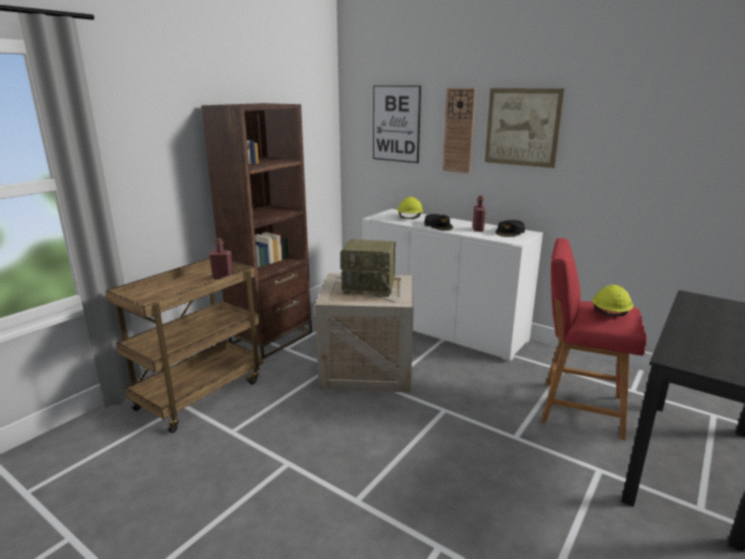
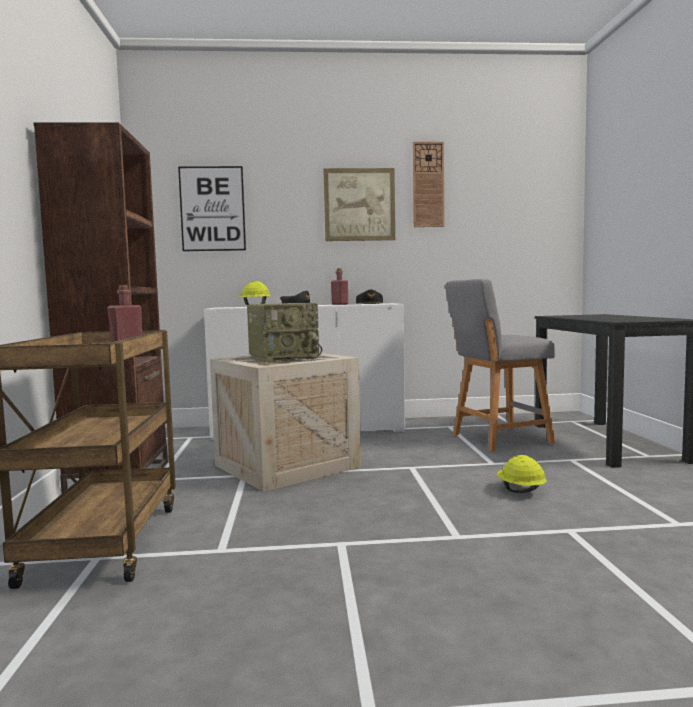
camera: 40 degrees left, 15 degrees down
wall clock [443,88,476,173] -> wall clock moved to [413,142,444,227]
red stool [541,238,647,440] -> grey stool [445,279,556,452]
yellow hard hat [592,285,633,316] -> yellow hard hat moved to [497,455,547,493]

